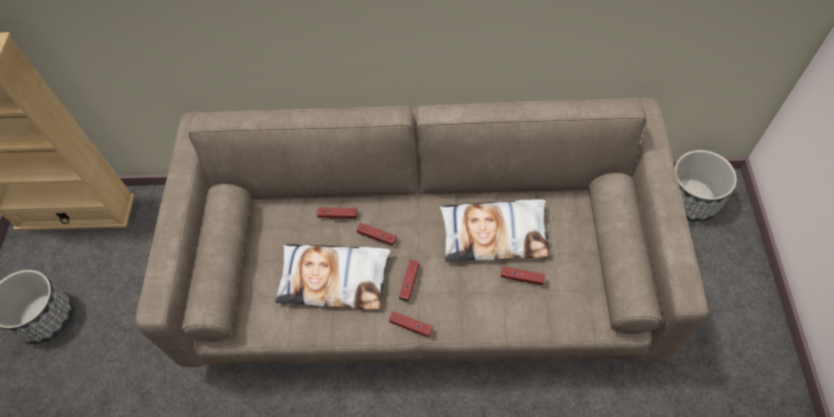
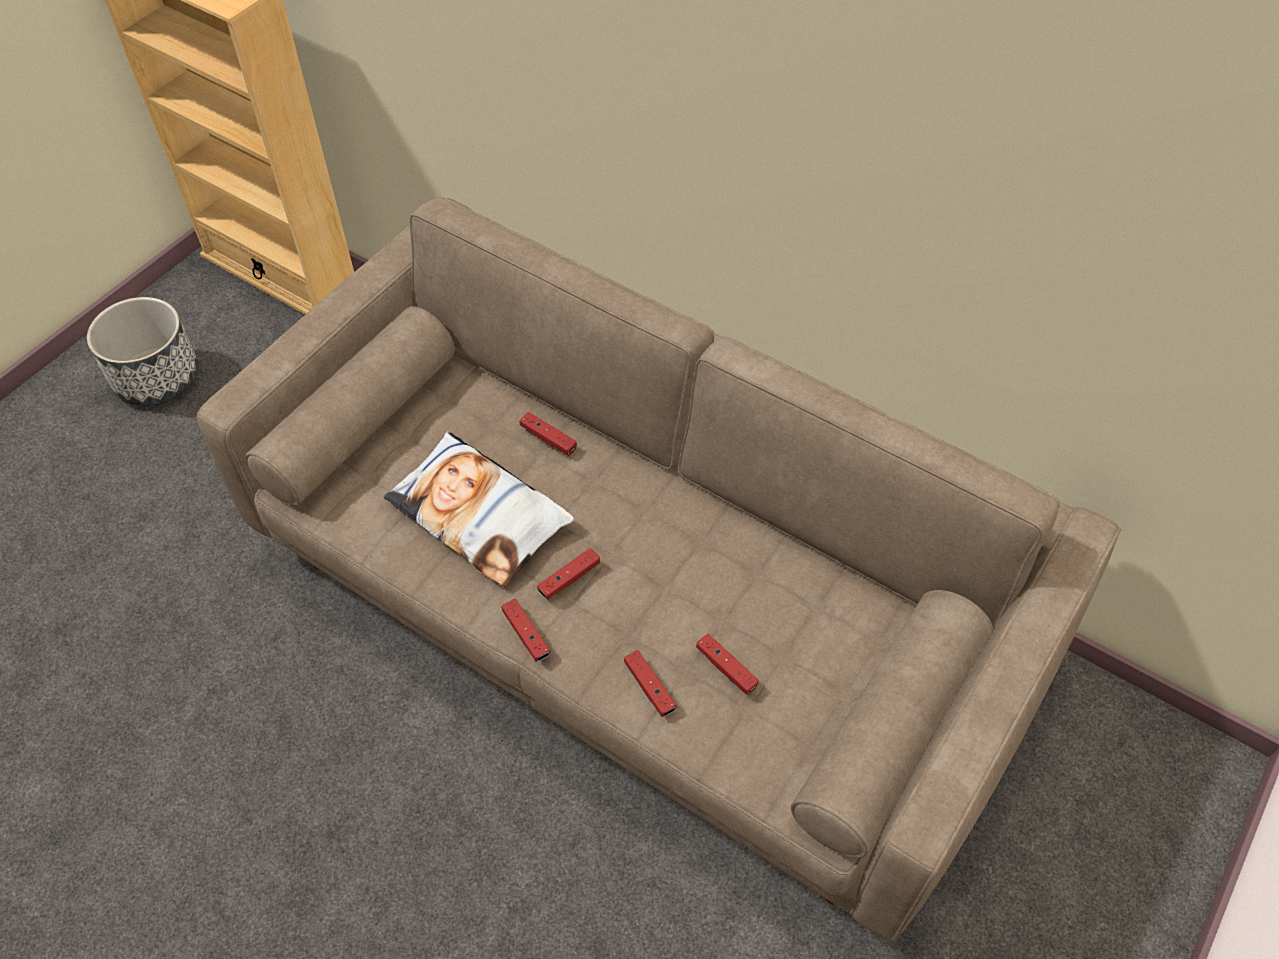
camera: 30 degrees right, 5 degrees down
red game controller [357,223,397,246] -> red game controller moved to [624,650,677,717]
pillow [440,199,550,262] -> none
planter [674,150,737,222] -> none

